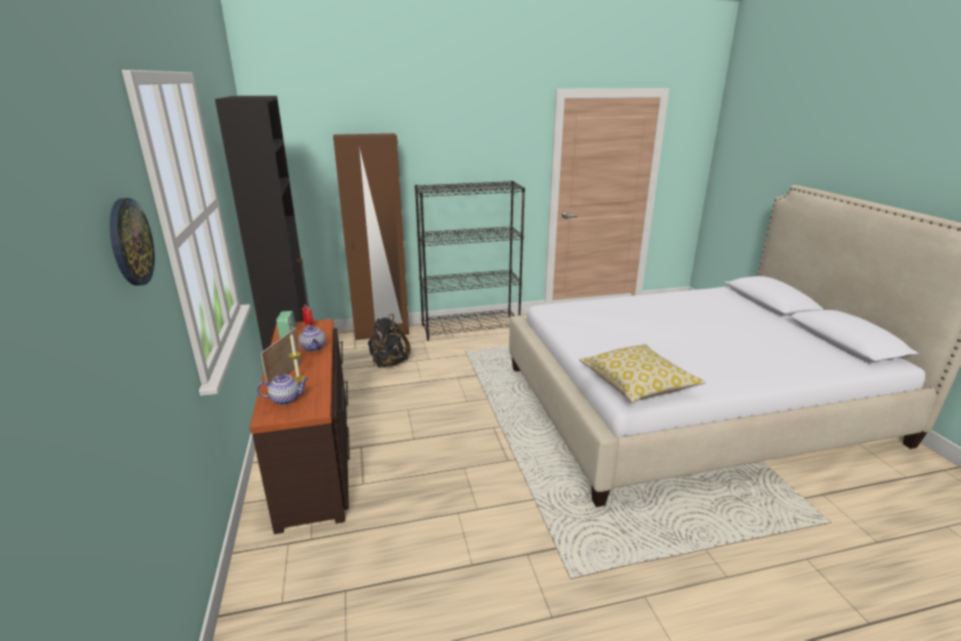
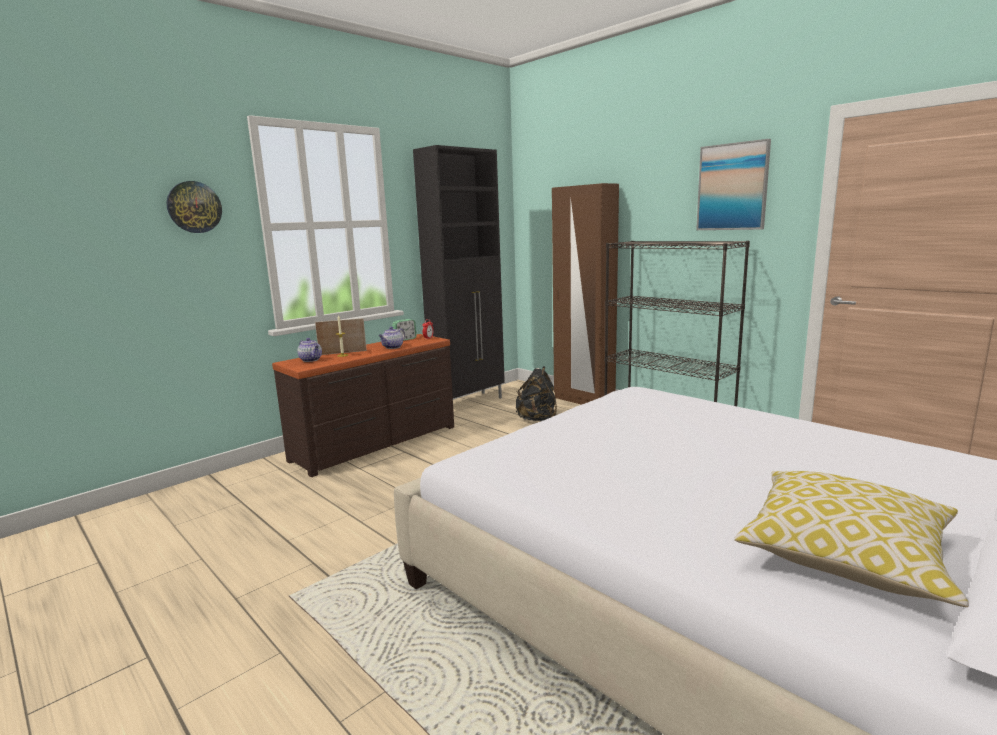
camera: 60 degrees right, 10 degrees down
pillow [579,344,706,403] -> pillow moved to [734,471,969,607]
none -> picture [696,139,771,230]

